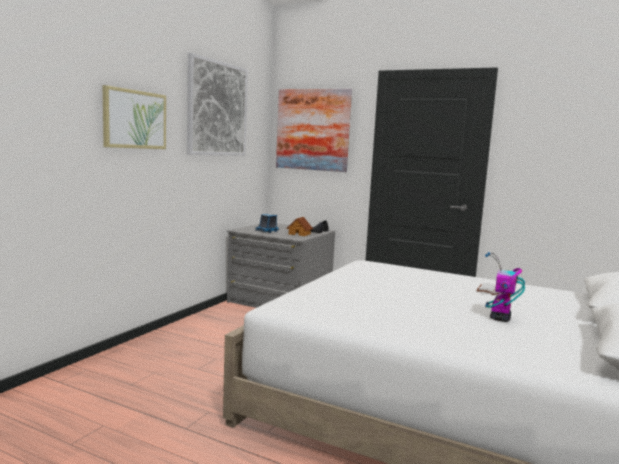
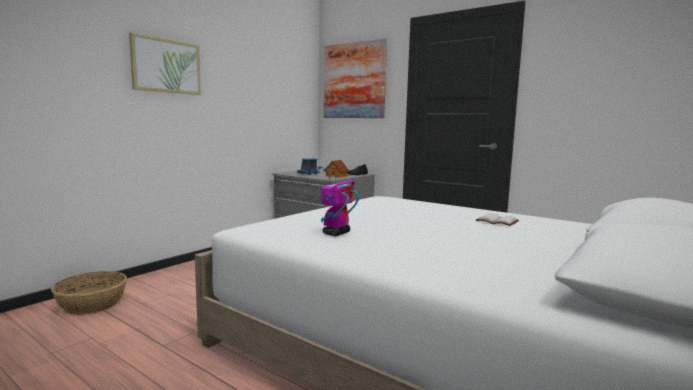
camera: 10 degrees right, 0 degrees up
picture [187,53,248,156] -> none
toy robot [485,252,525,322] -> toy robot moved to [318,165,359,236]
none -> basket [51,271,127,315]

